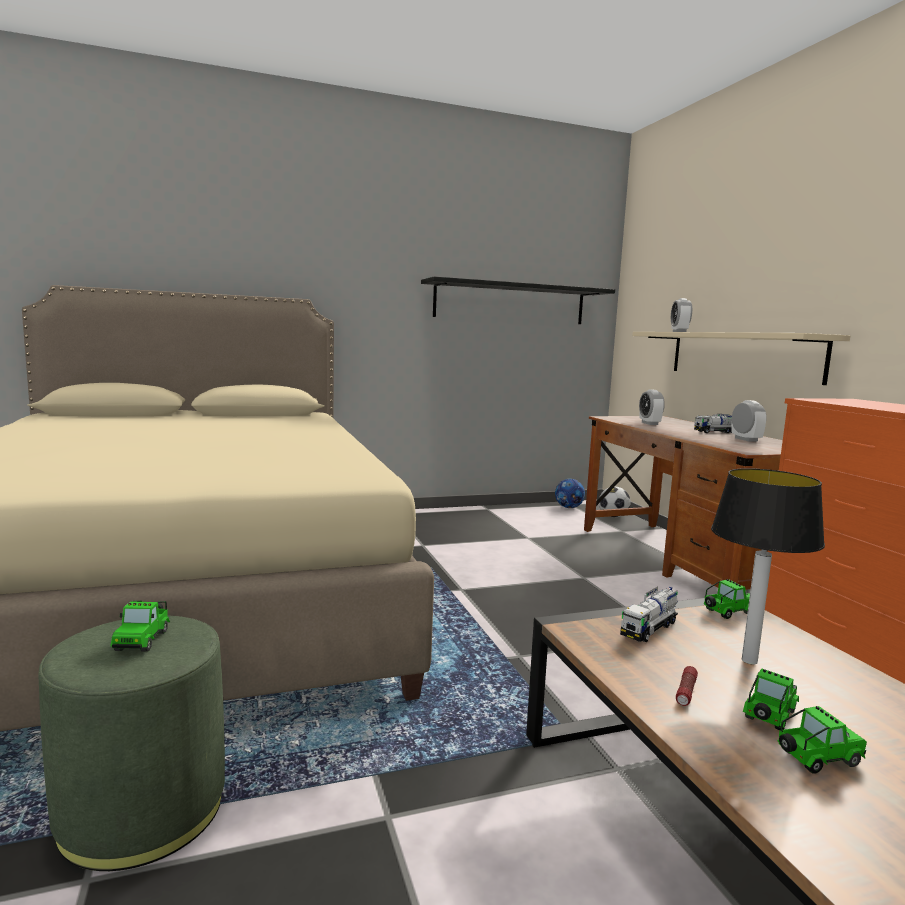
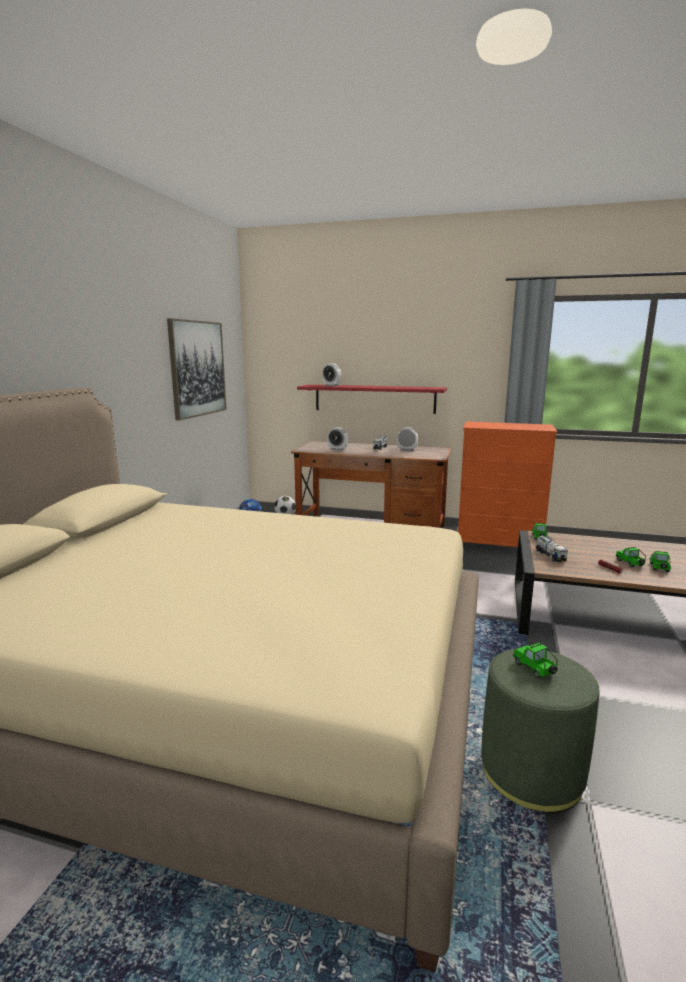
camera: 55 degrees left, 5 degrees up
toy car [110,600,170,652] -> toy car turned 150 degrees counterclockwise [513,643,558,679]
black shelf [421,277,615,324] -> picture [167,319,227,421]
beige shelf [632,332,850,385] -> red shelf [297,385,447,414]
table lamp [711,468,825,665] -> none

